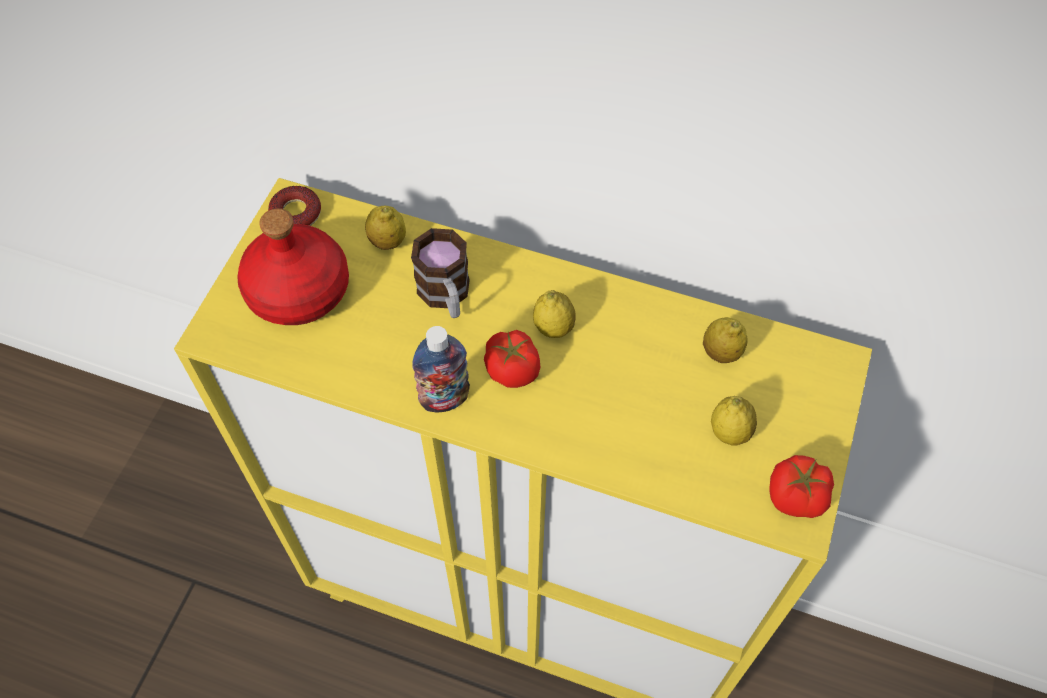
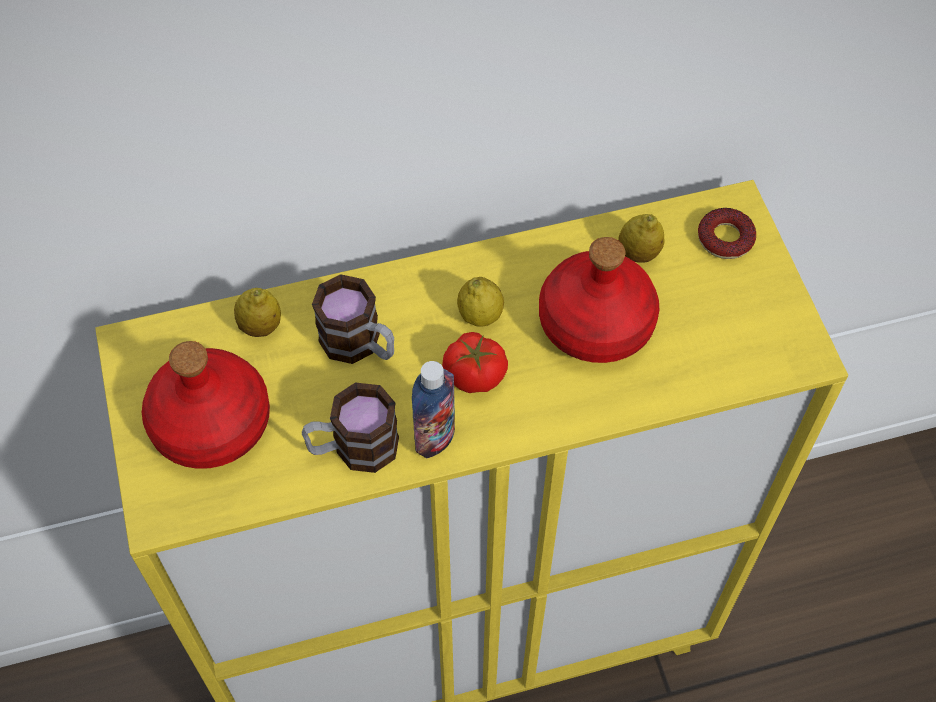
camera: 35 degrees left, 0 degrees up
donut [268,186,321,226] -> donut moved to [698,208,756,259]
lemon [711,396,757,446] -> none
tomato [769,455,834,518] -> none
none -> mug [302,382,399,473]
none -> red bottle [539,237,659,363]

